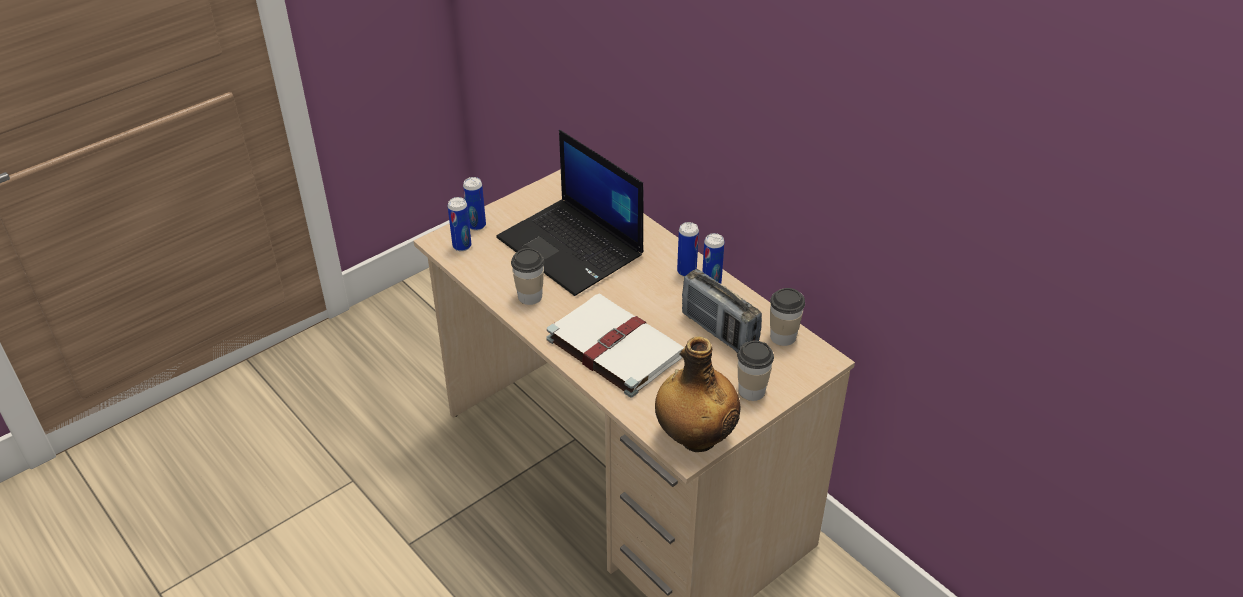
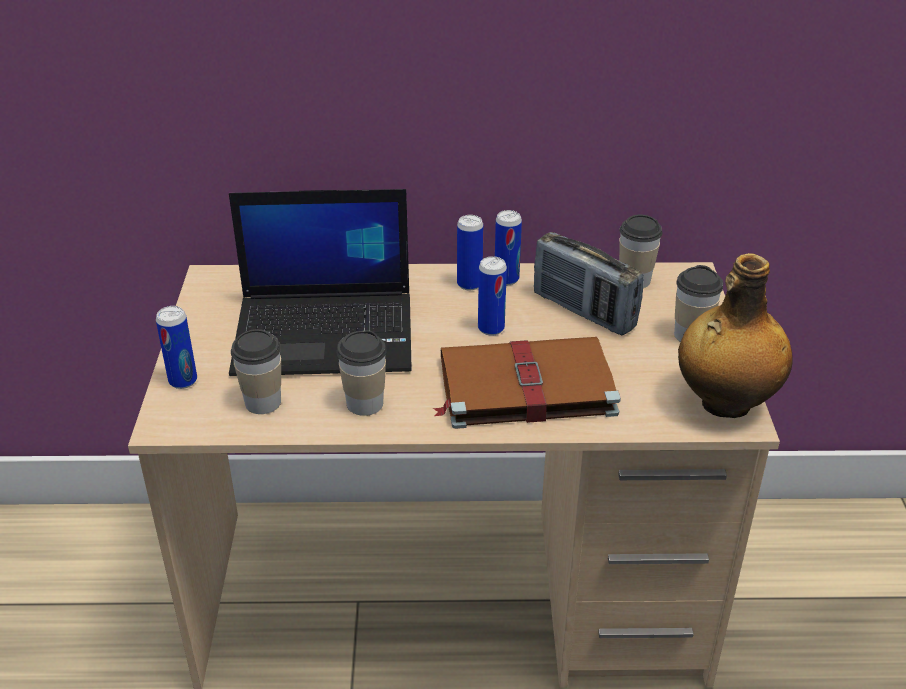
camera: 50 degrees left, 5 degrees down
can [448,197,471,251] -> can moved to [478,256,507,336]
white book [547,293,684,397] -> brown book [433,337,621,429]
radio [682,269,762,353] -> radio turned 45 degrees clockwise [534,232,644,335]
none -> cup [231,329,281,414]

